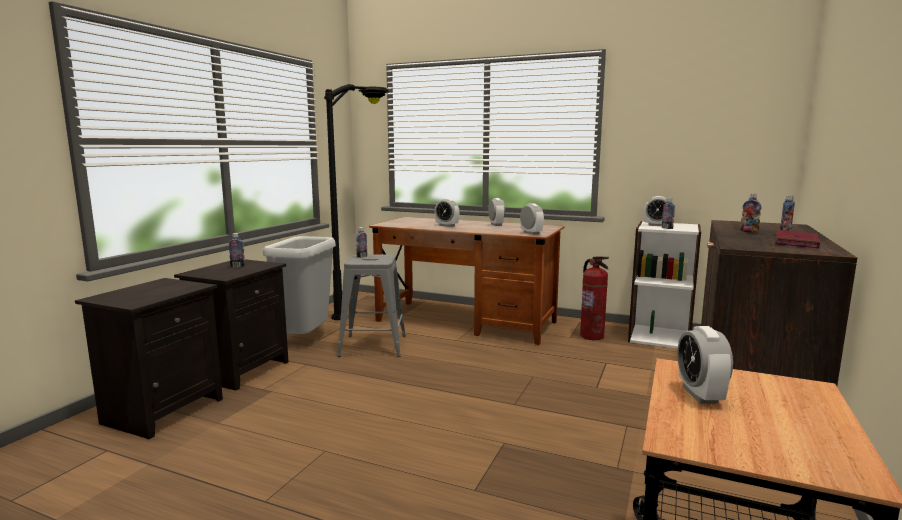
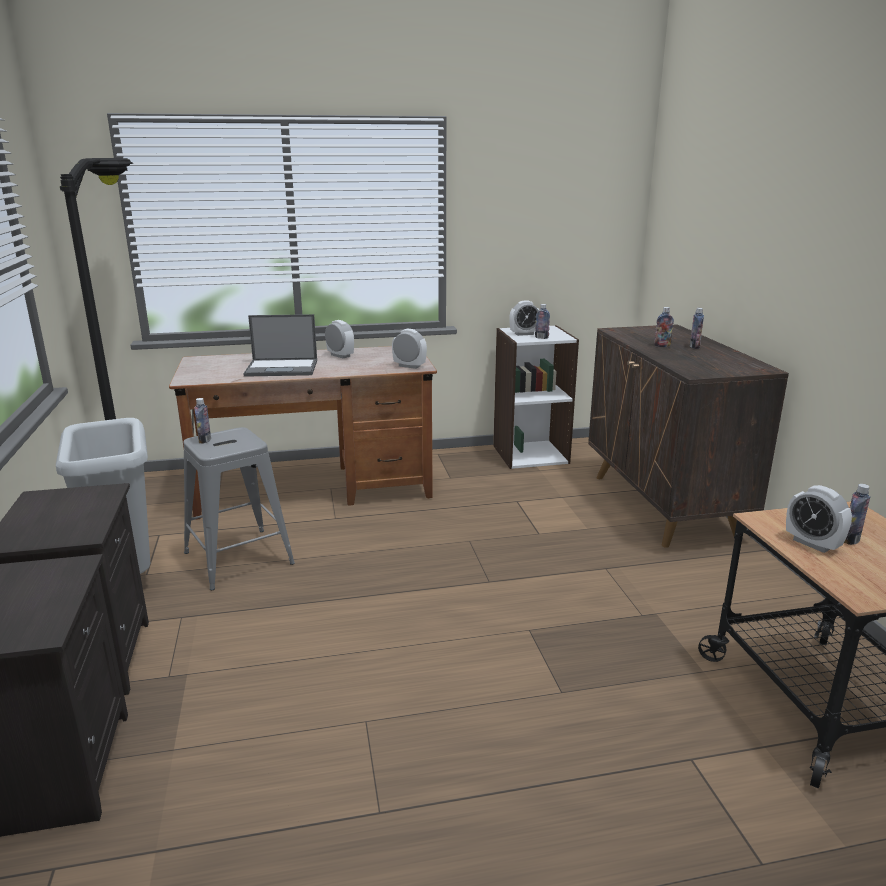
camera: 35 degrees left, 10 degrees up
bottle [229,233,245,268] -> bottle moved to [844,484,870,545]
alarm clock [435,198,459,227] -> laptop [243,314,317,377]
fire extinguisher [580,256,609,340] -> none
red book [776,230,820,248] -> none

